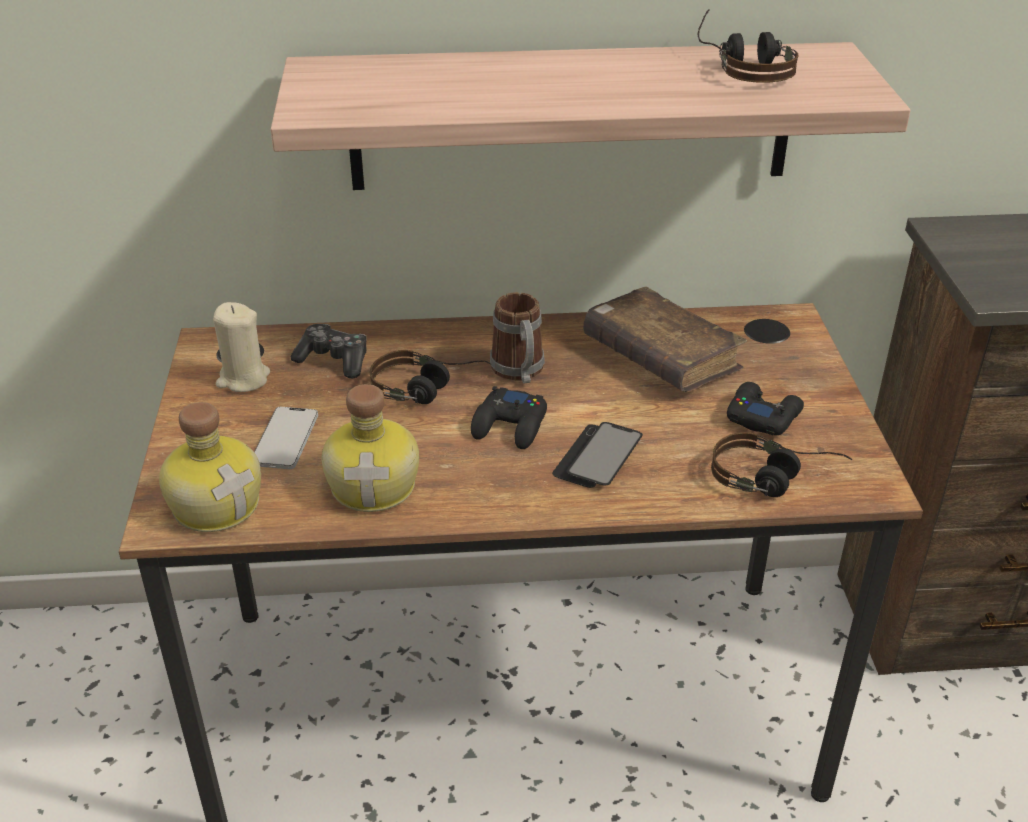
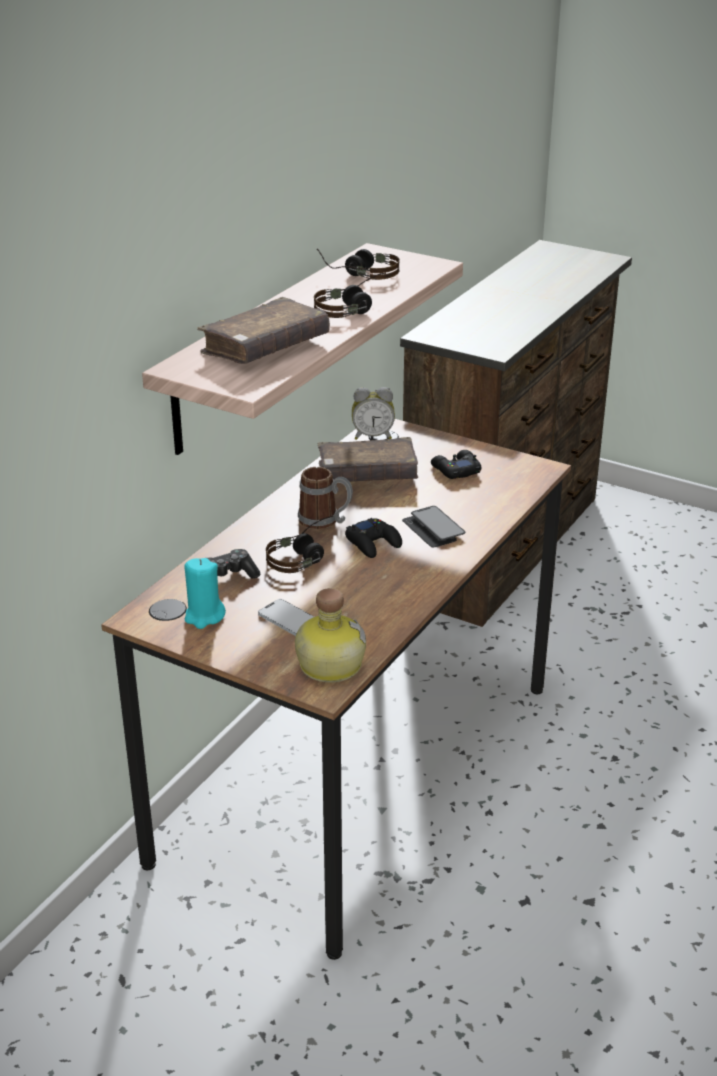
camera: 55 degrees left, 5 degrees down
beige candle [213,302,270,392] -> turquoise candle [184,558,226,629]
bottle [321,384,419,512] -> none
headphones [711,432,852,497] -> headphones moved to [314,273,386,318]
none -> brown book [197,297,330,364]
none -> alarm clock [352,387,395,440]

